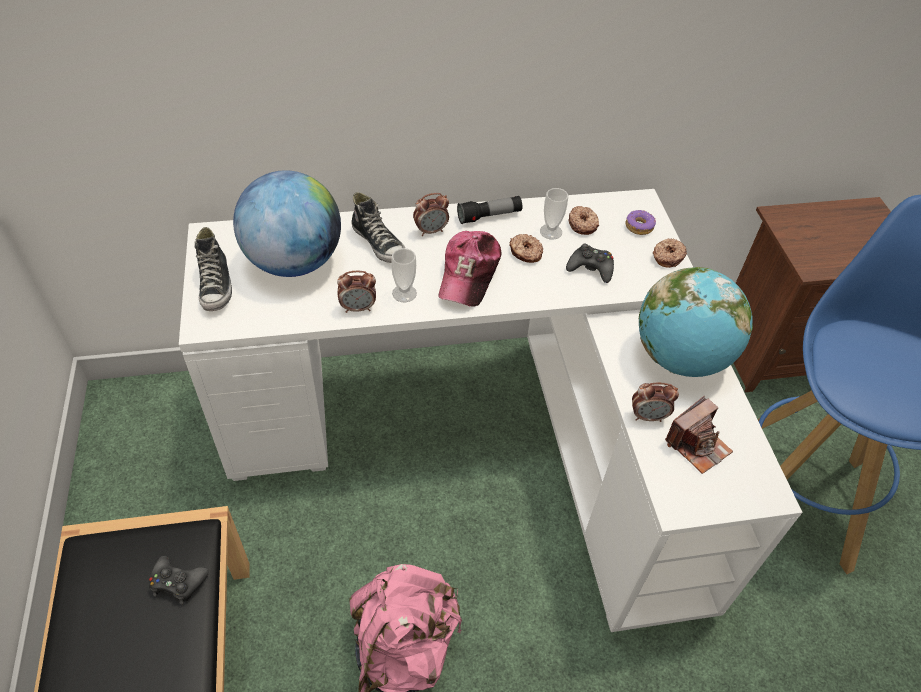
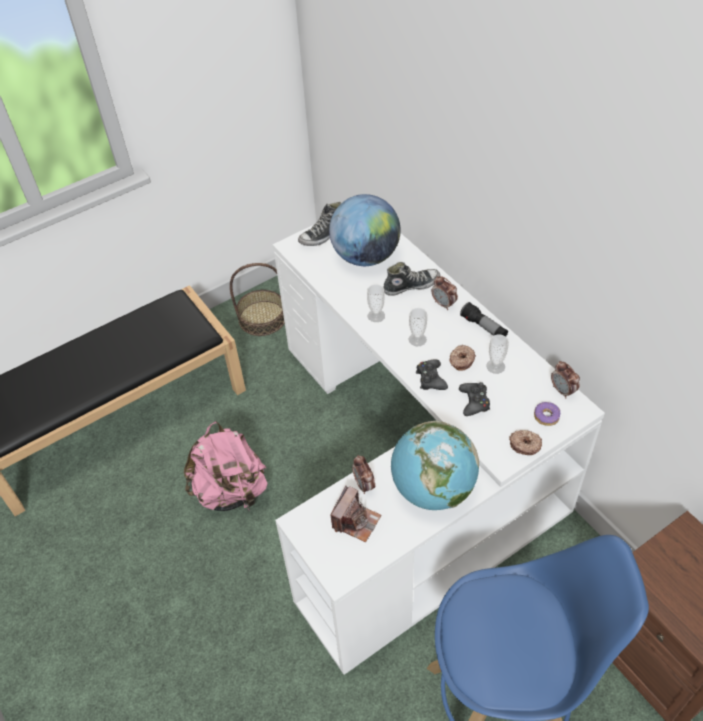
camera: 70 degrees right, 0 degrees up
black game controller [149,556,209,605] -> black game controller moved to [416,359,448,390]
alarm clock [337,271,376,313] -> alarm clock moved to [551,361,580,398]
shoe [351,192,405,263] -> shoe turned 135 degrees counterclockwise [383,262,440,296]
cap [438,231,502,307] -> cup [408,308,427,347]
donut [569,206,599,235] -> none
camera [665,396,733,474] -> camera turned 90 degrees counterclockwise [330,486,381,542]
none -> basket [230,263,285,336]

